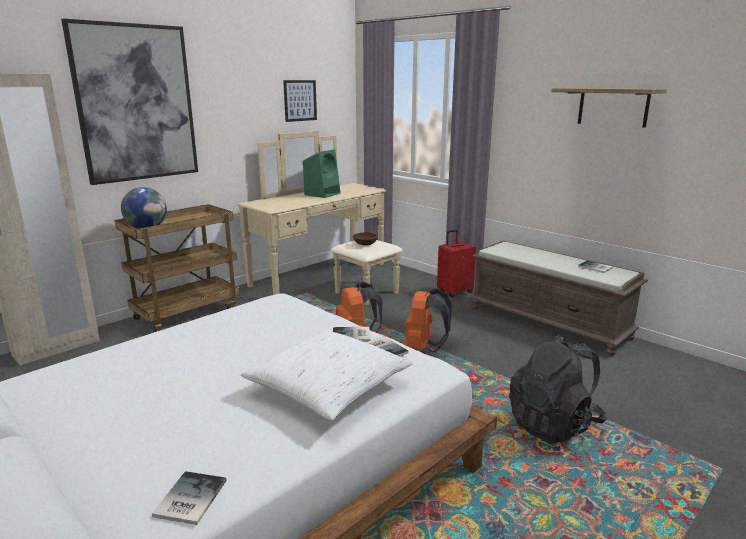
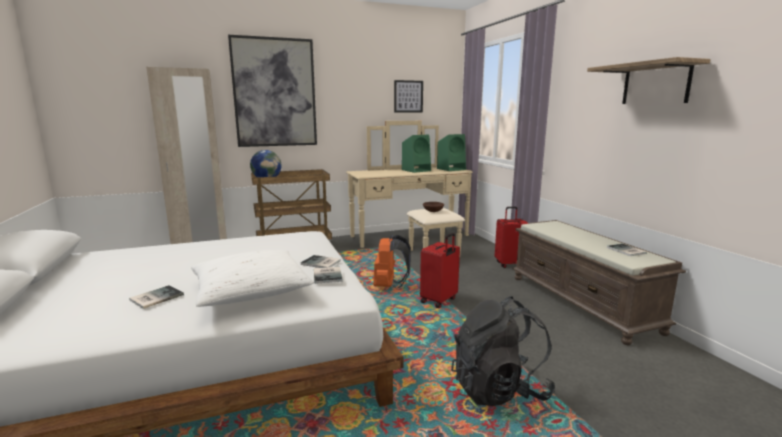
camera: 25 degrees right, 5 degrees down
book [152,471,227,525] -> book moved to [129,285,184,309]
orange backpack [404,288,452,352] -> red suitcase [420,233,460,308]
none -> green speaker [437,134,466,171]

